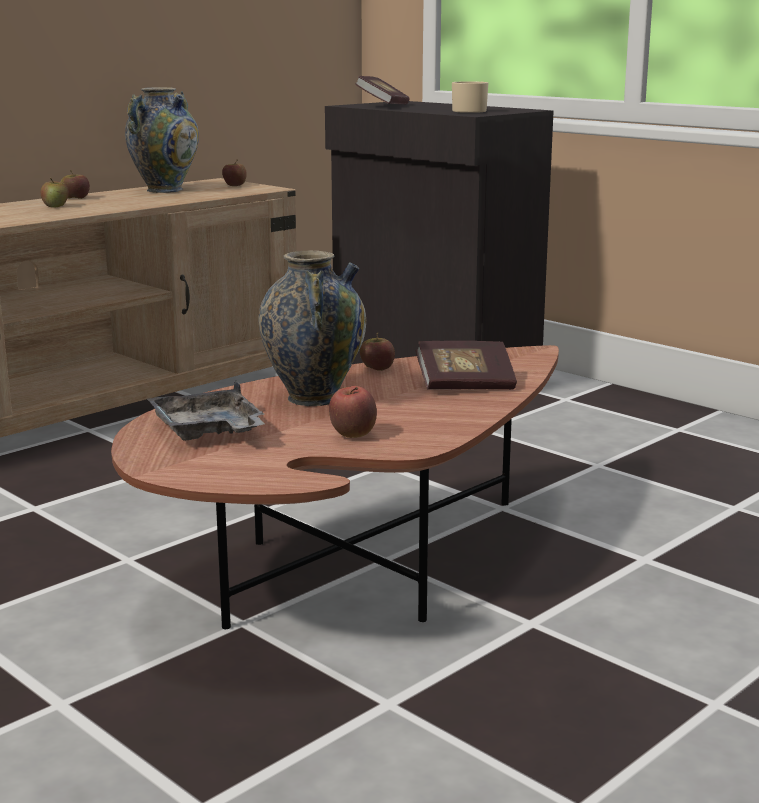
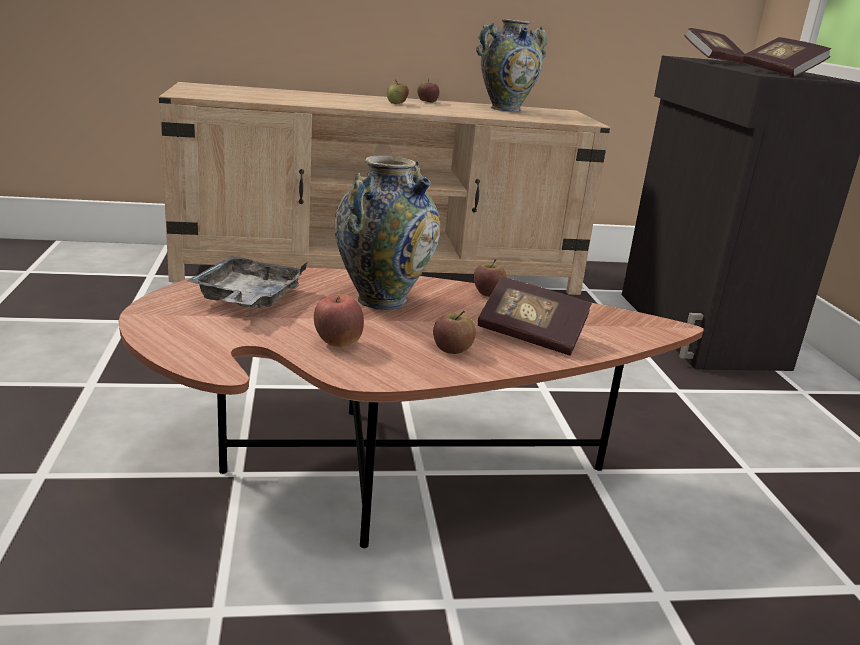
camera: 35 degrees right, 5 degrees up
apple [222,159,247,186] -> apple moved to [433,311,476,354]
beige mug [452,81,488,113] -> book [743,37,831,77]

